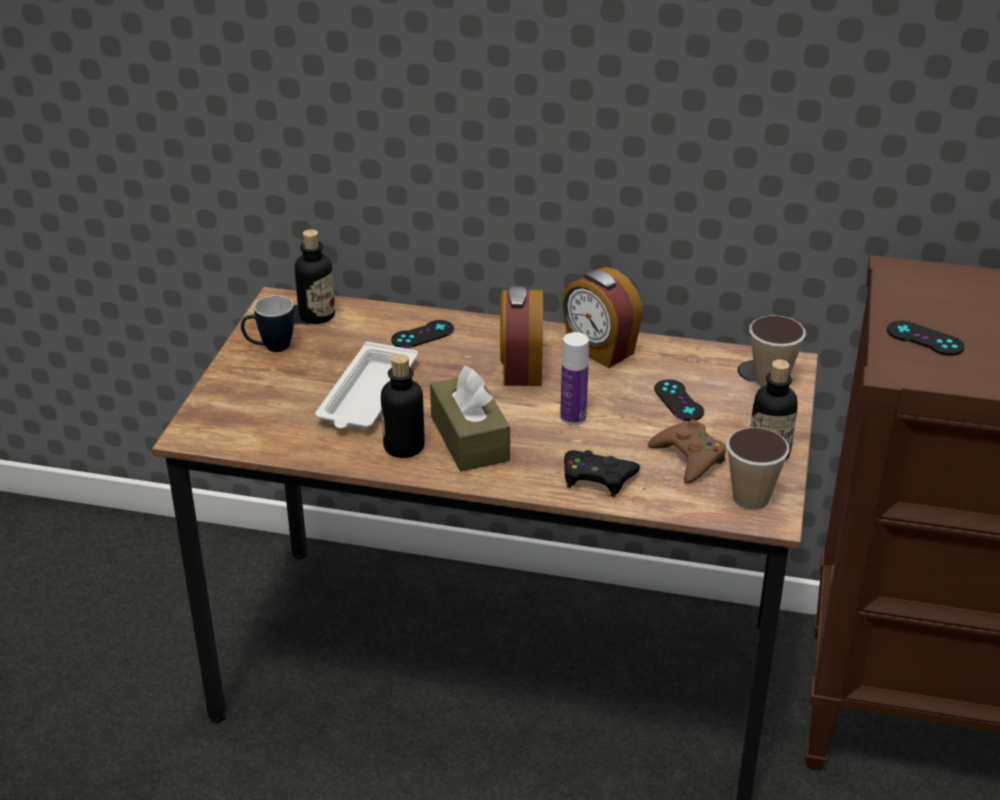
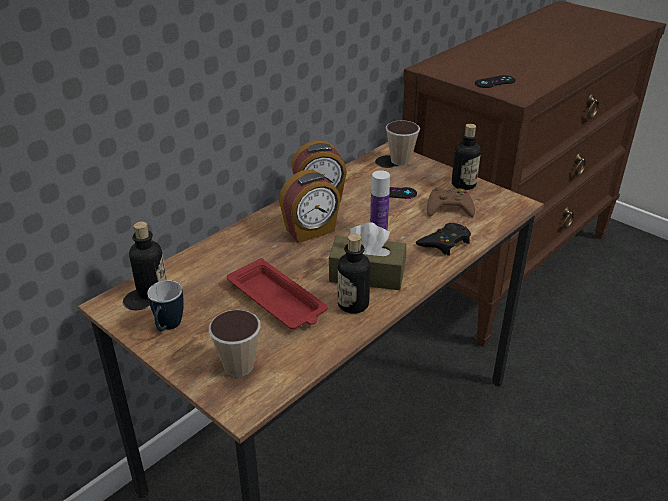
camera: 60 degrees left, 0 degrees up
white tray [315,341,418,429] -> red tray [227,258,328,329]
black game controller [391,320,454,348] -> none
alarm clock [500,286,543,386] -> alarm clock turned 60 degrees counterclockwise [279,170,340,243]
cup [727,427,789,510] -> cup moved to [209,310,261,377]

